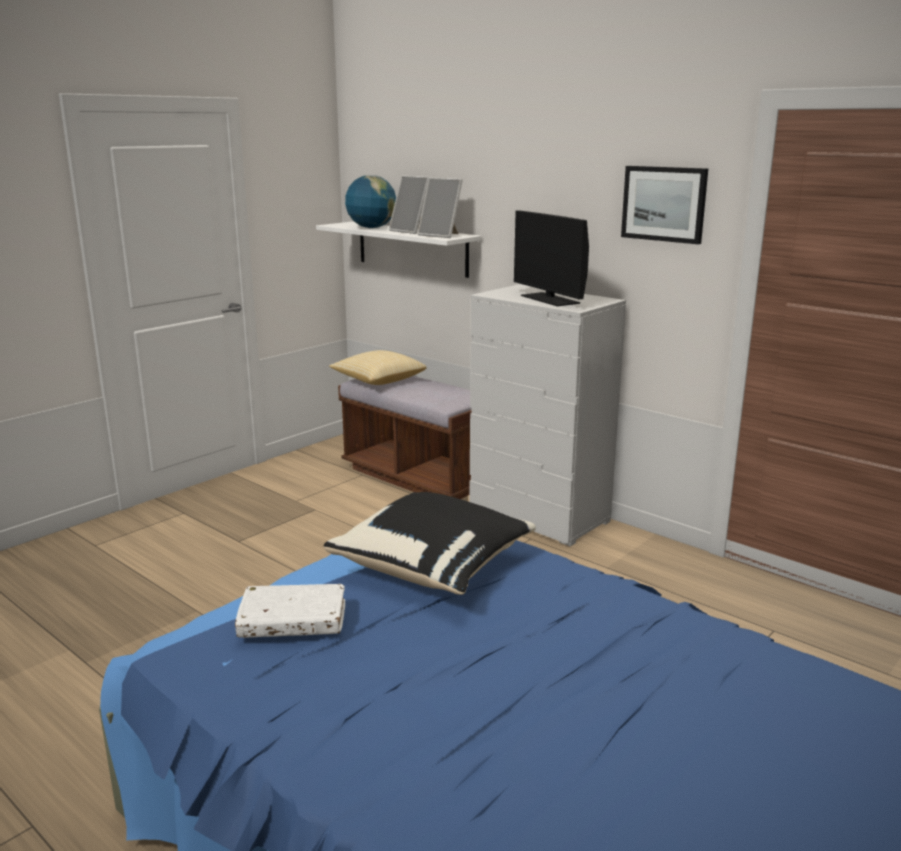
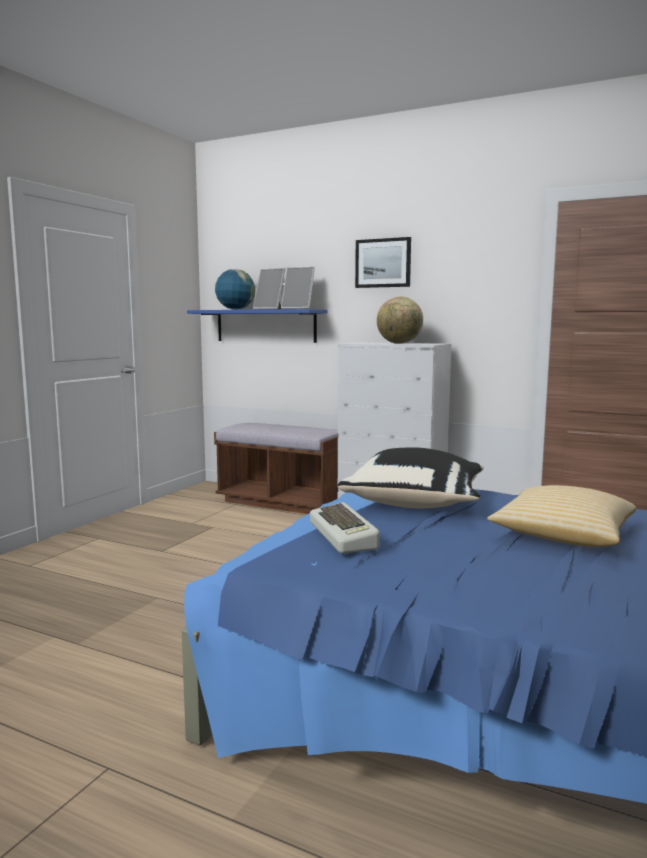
camera: 15 degrees left, 10 degrees down
white book [235,584,345,638] -> keyboard [310,502,379,554]
white shelf [316,222,481,278] -> blue shelf [187,309,327,343]
pillow [329,350,427,385] -> pillow moved to [487,485,636,547]
monitor [514,210,589,306] -> globe [377,297,423,344]
picture [621,166,708,244] -> picture moved to [355,237,411,288]

